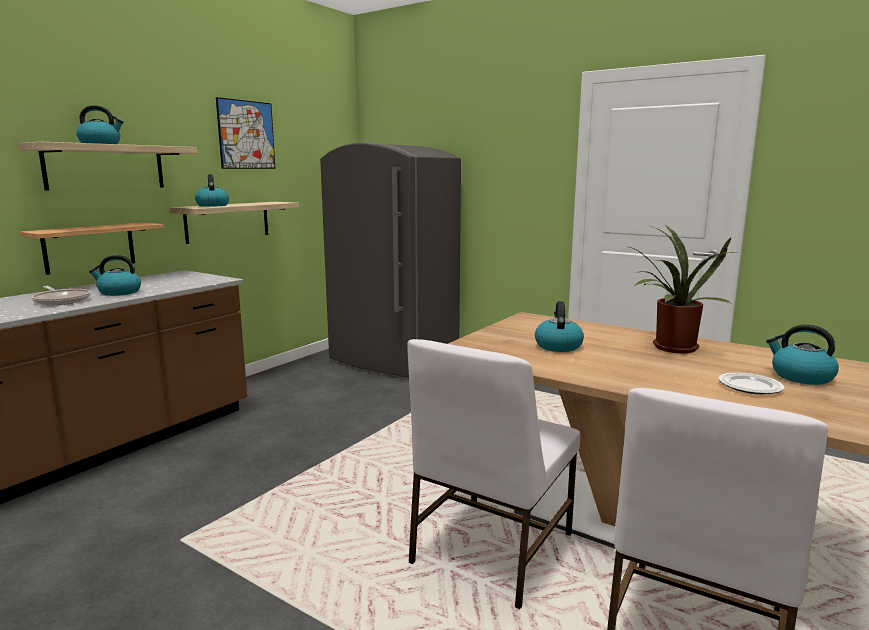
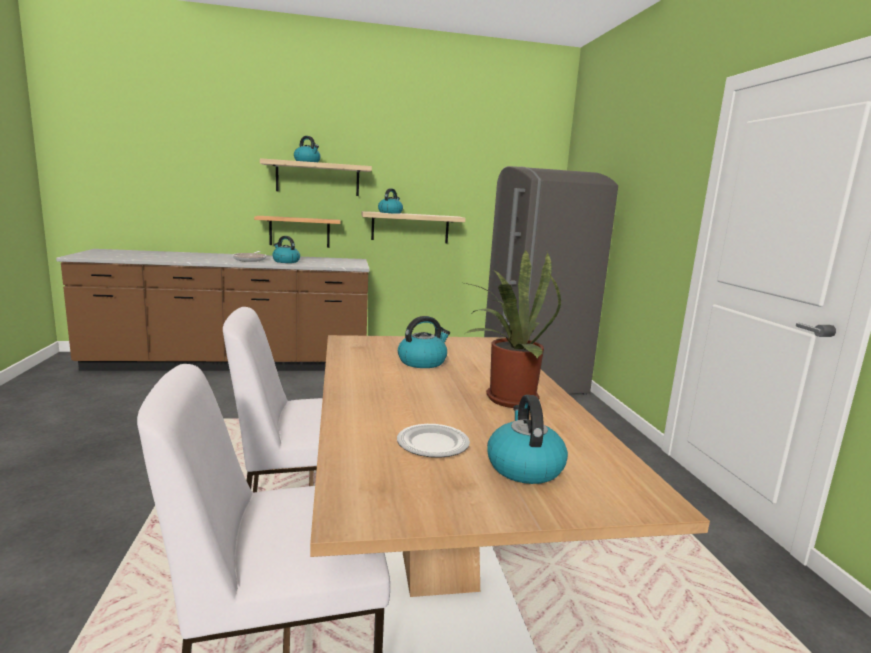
camera: 45 degrees right, 0 degrees up
picture [216,97,275,169] -> none

